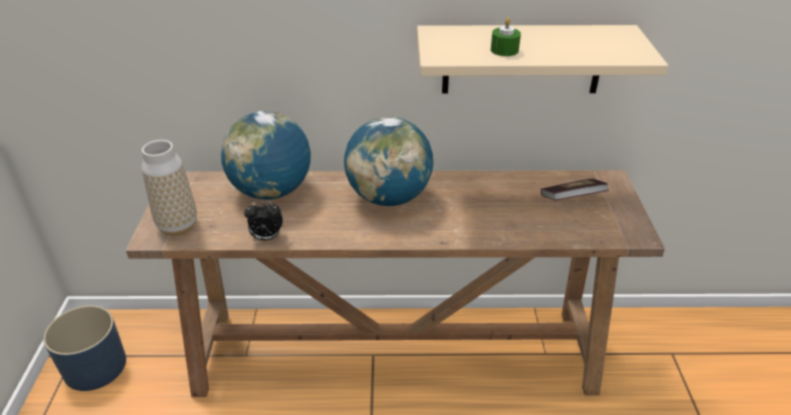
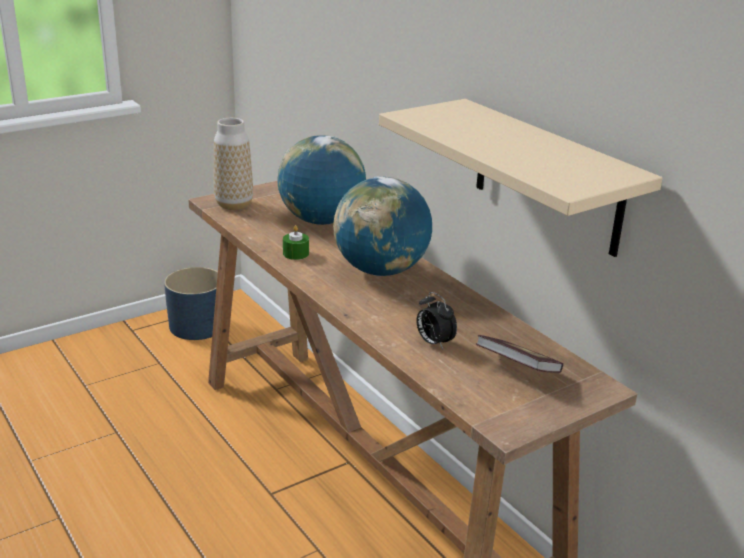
camera: 55 degrees right, 10 degrees down
alarm clock [244,201,283,240] -> alarm clock moved to [416,292,457,350]
green candle [491,18,521,56] -> green candle moved to [283,225,309,260]

